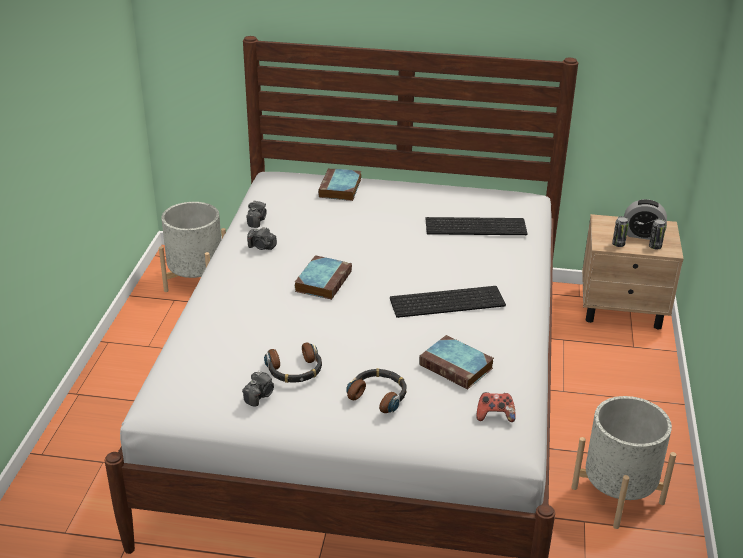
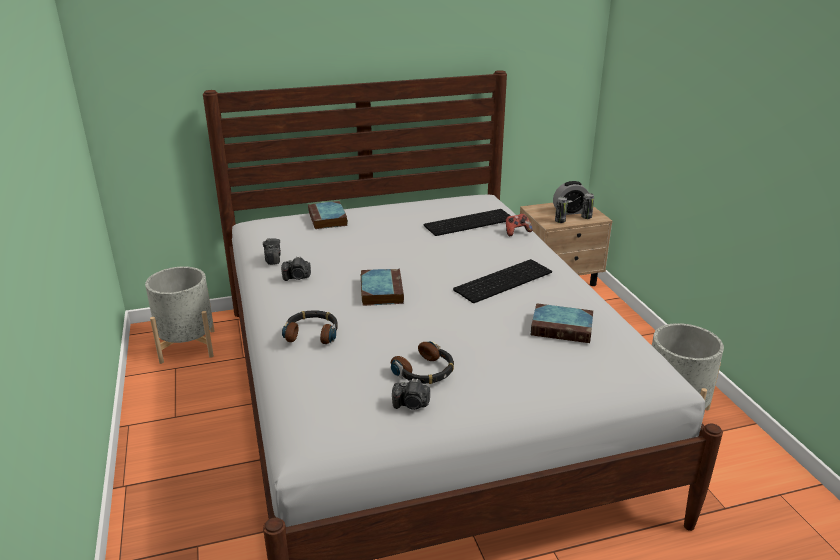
camera: 25 degrees left, 5 degrees down
camera [242,371,274,406] -> camera turned 90 degrees clockwise [392,378,430,410]
headphones [346,368,407,413] -> headphones moved to [282,310,338,344]
game controller [476,392,516,422] -> game controller moved to [505,214,533,236]

